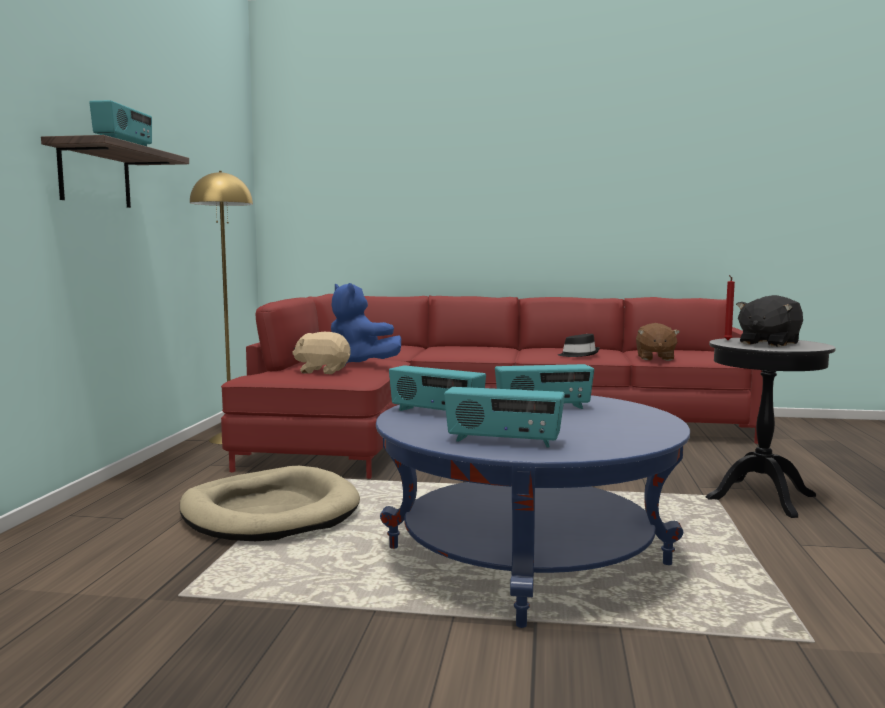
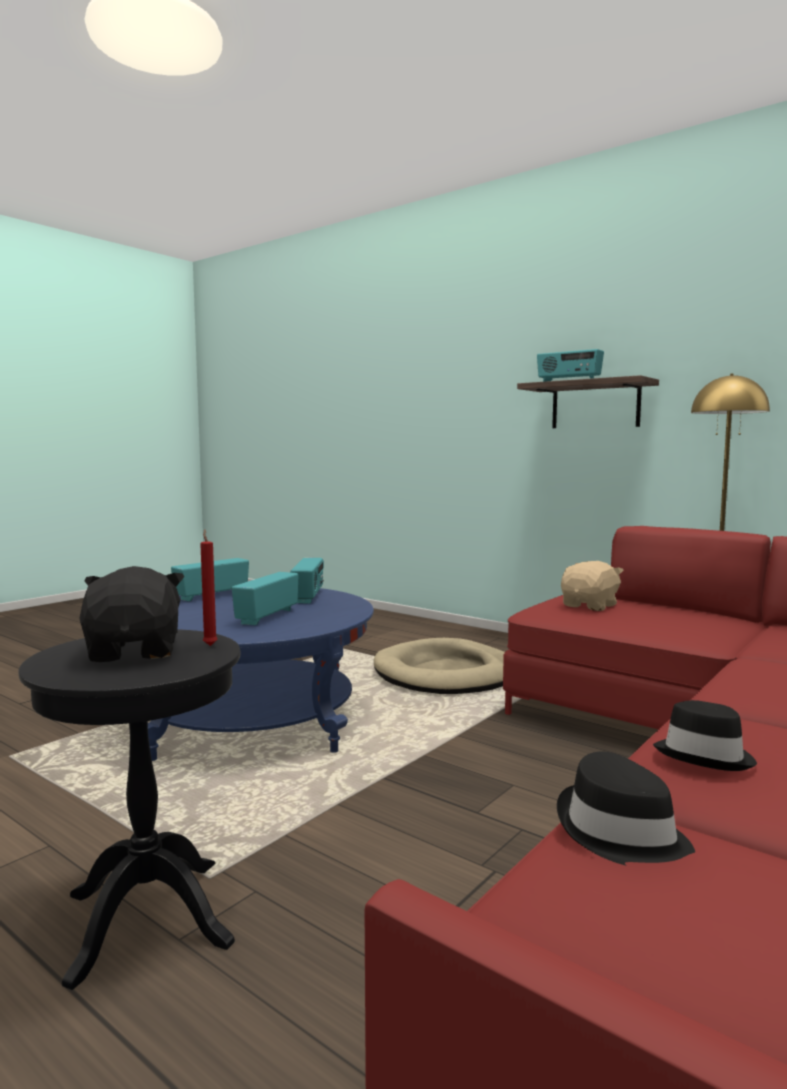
camera: 120 degrees right, 0 degrees up
blue plush toy [331,283,401,366] -> none
radio [389,365,486,411] -> radio turned 120 degrees clockwise [290,558,324,604]
brown plush toy [636,323,680,361] -> black hat [557,752,695,865]

